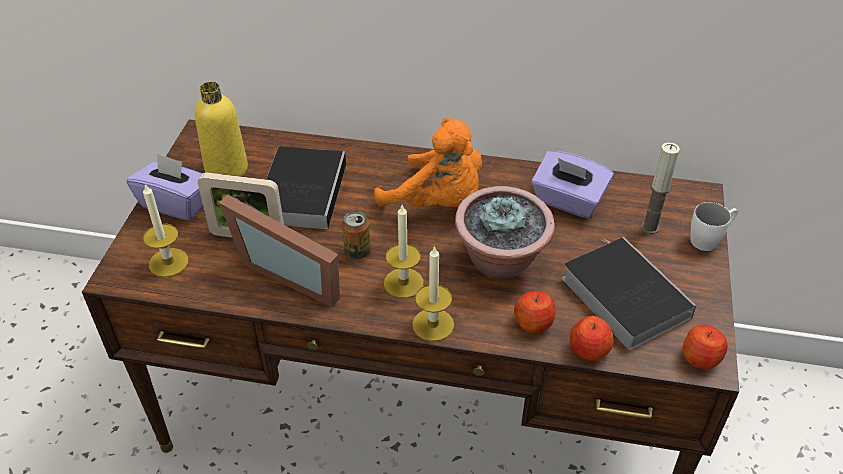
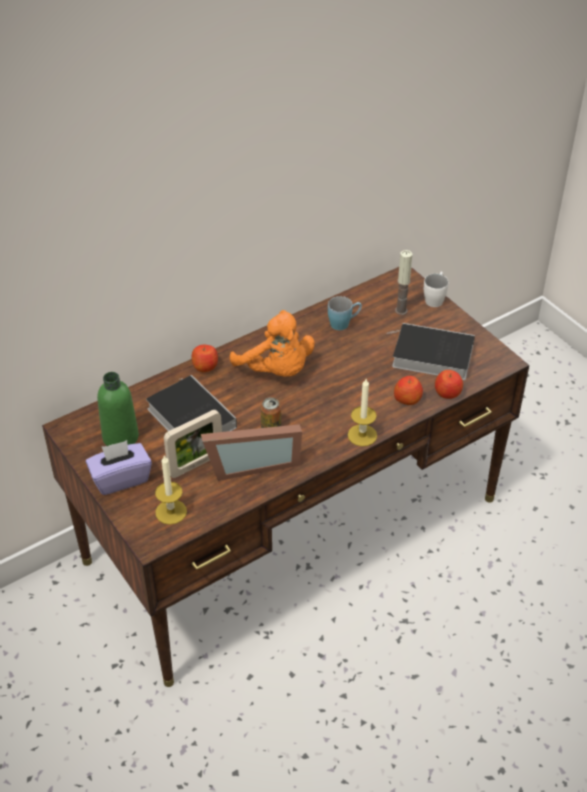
camera: 45 degrees left, 0 degrees up
yellow bottle [195,82,248,177] -> green bottle [97,372,139,446]
orange plush toy [374,118,482,207] -> orange plush toy turned 60 degrees clockwise [230,310,315,377]
candle [384,205,424,298] -> none
potted plant [455,186,555,279] -> none
purple tissue box [531,151,614,218] -> blue mug [328,296,362,330]
apple [682,325,728,369] -> apple moved to [192,345,218,372]

